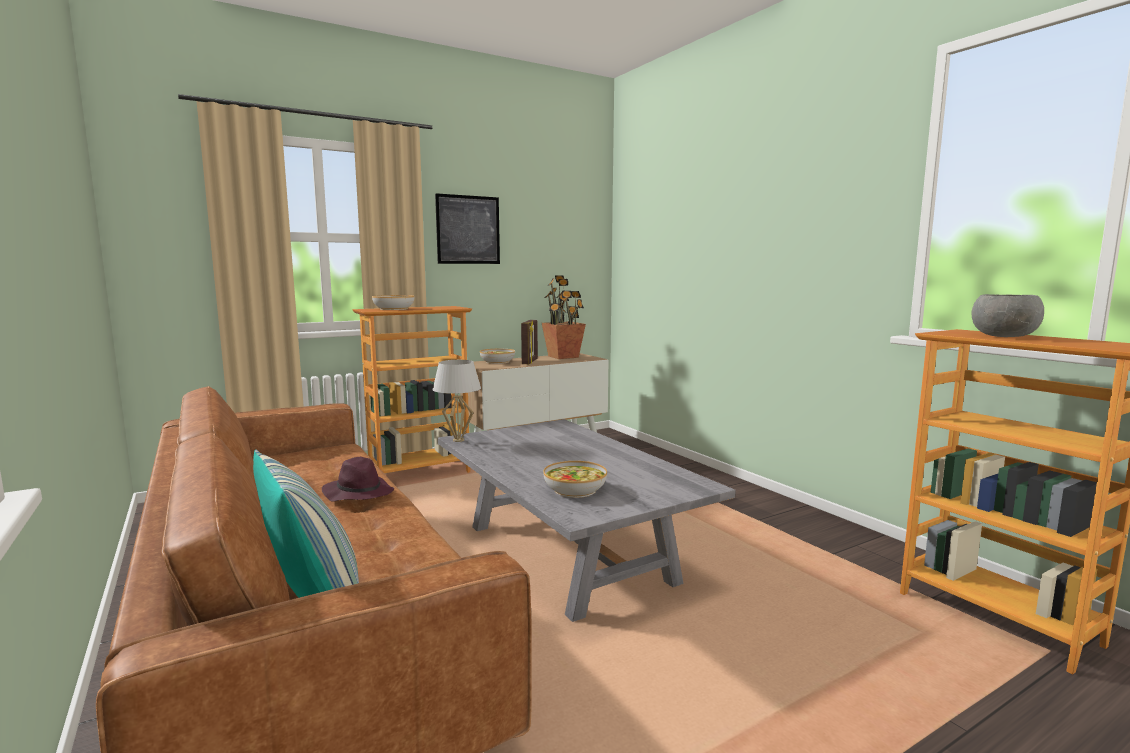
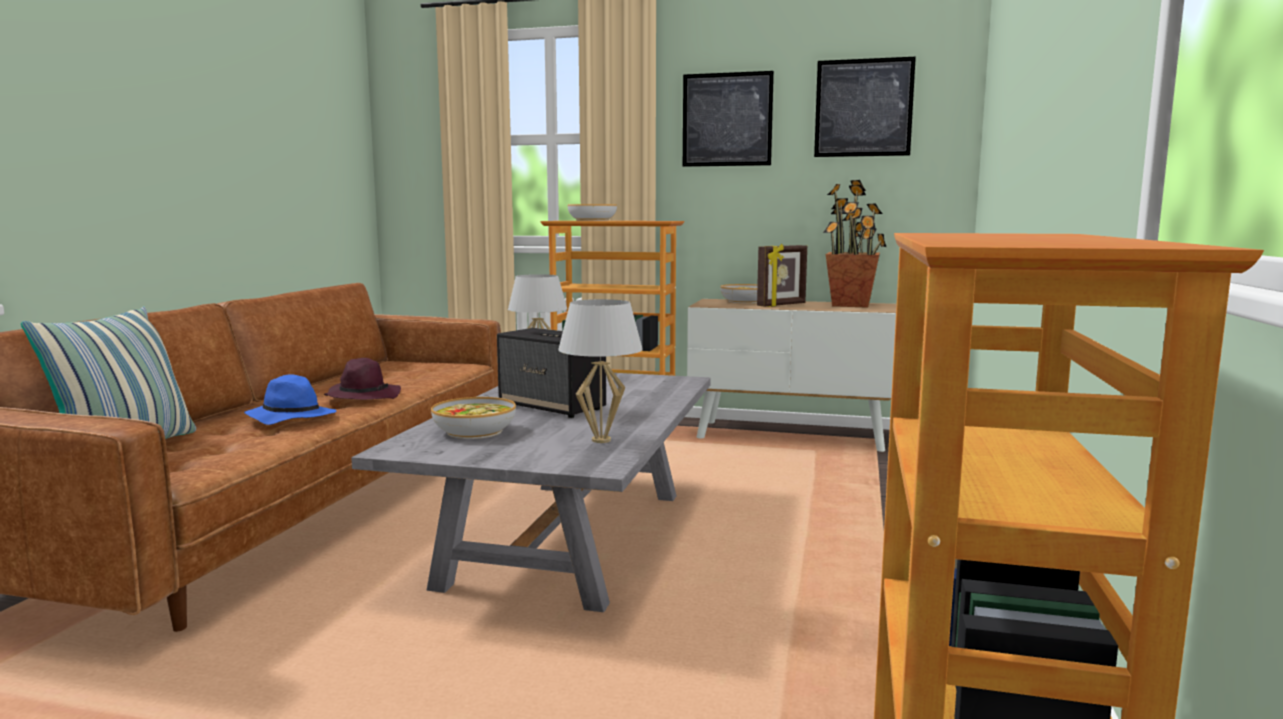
camera: 45 degrees right, 0 degrees up
grey bowl [971,294,1044,337] -> none
none -> blue hat [244,374,336,425]
none -> speaker [497,328,606,418]
none -> white table lamp [558,299,643,443]
none -> picture [814,57,916,157]

